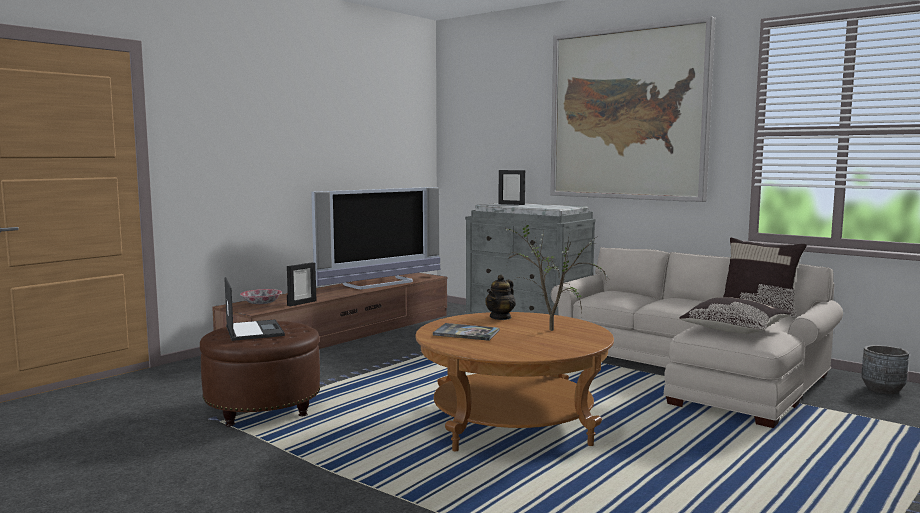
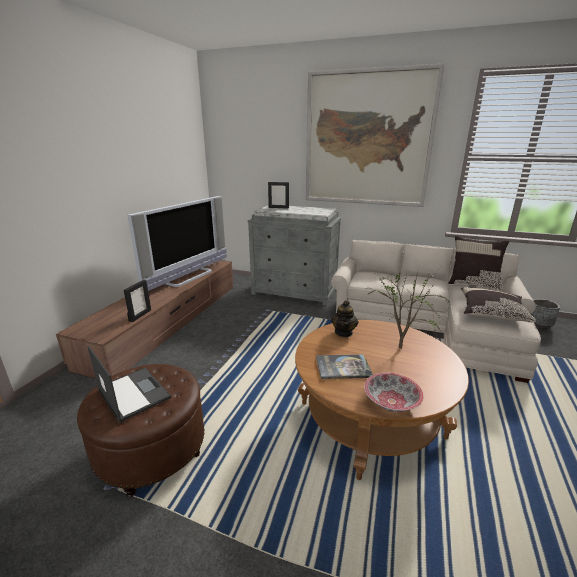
camera: 20 degrees left, 15 degrees up
bowl [240,289,282,304] -> bowl moved to [364,372,424,412]

